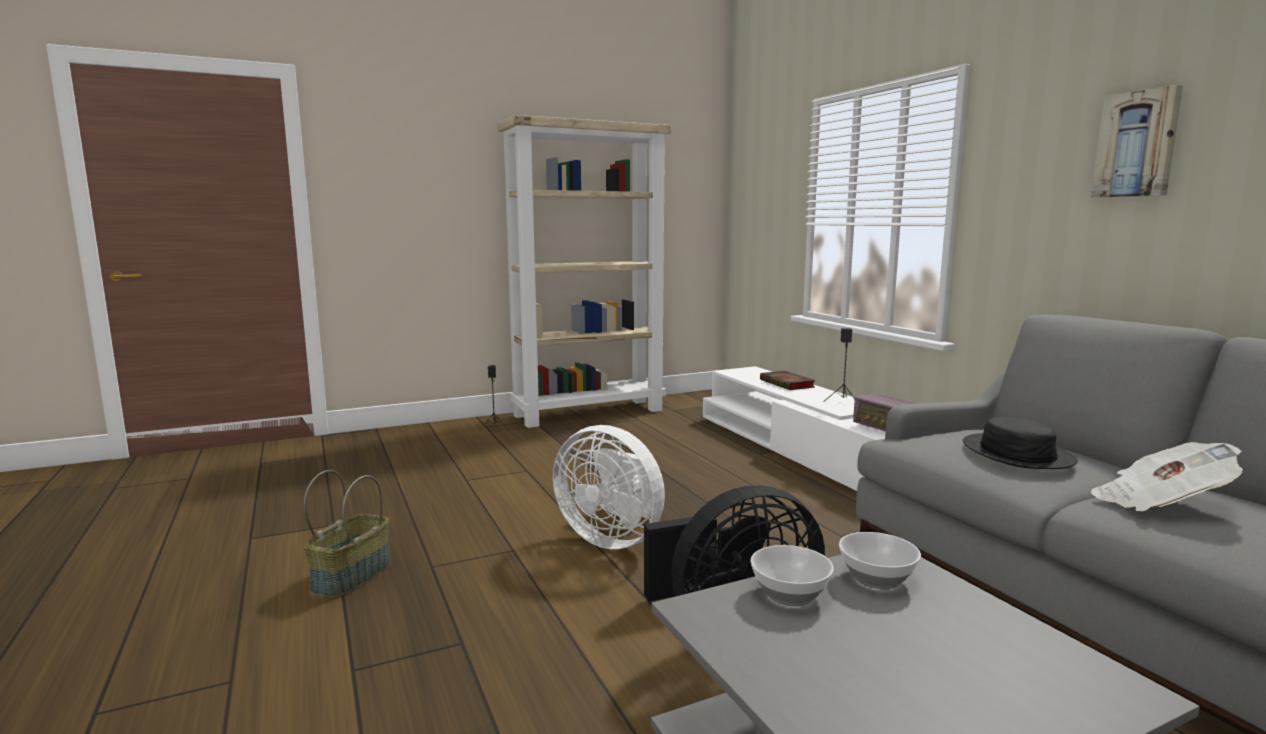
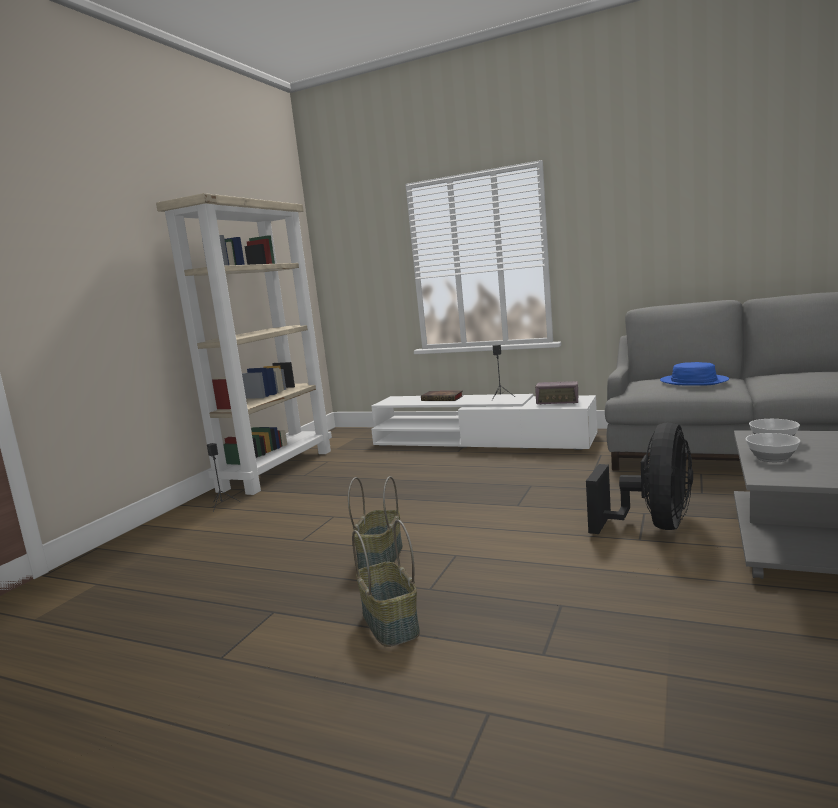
camera: 40 degrees left, 0 degrees up
white fan [553,425,665,549] -> none
black hat [963,417,1078,469] -> blue hat [660,362,729,386]
picture [1091,85,1183,198] -> none
newspaper [1091,442,1243,511] -> none
none -> basket [348,476,403,570]

